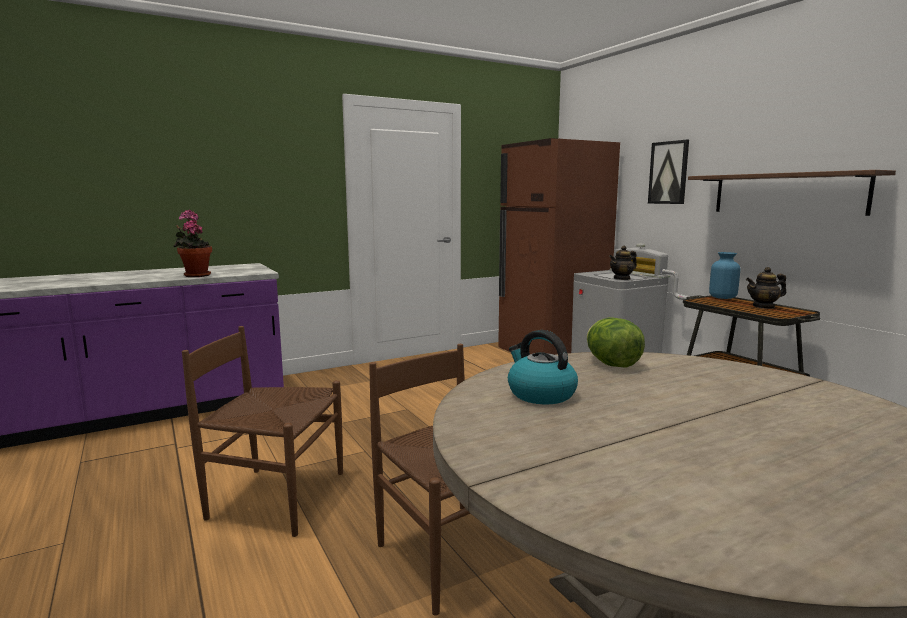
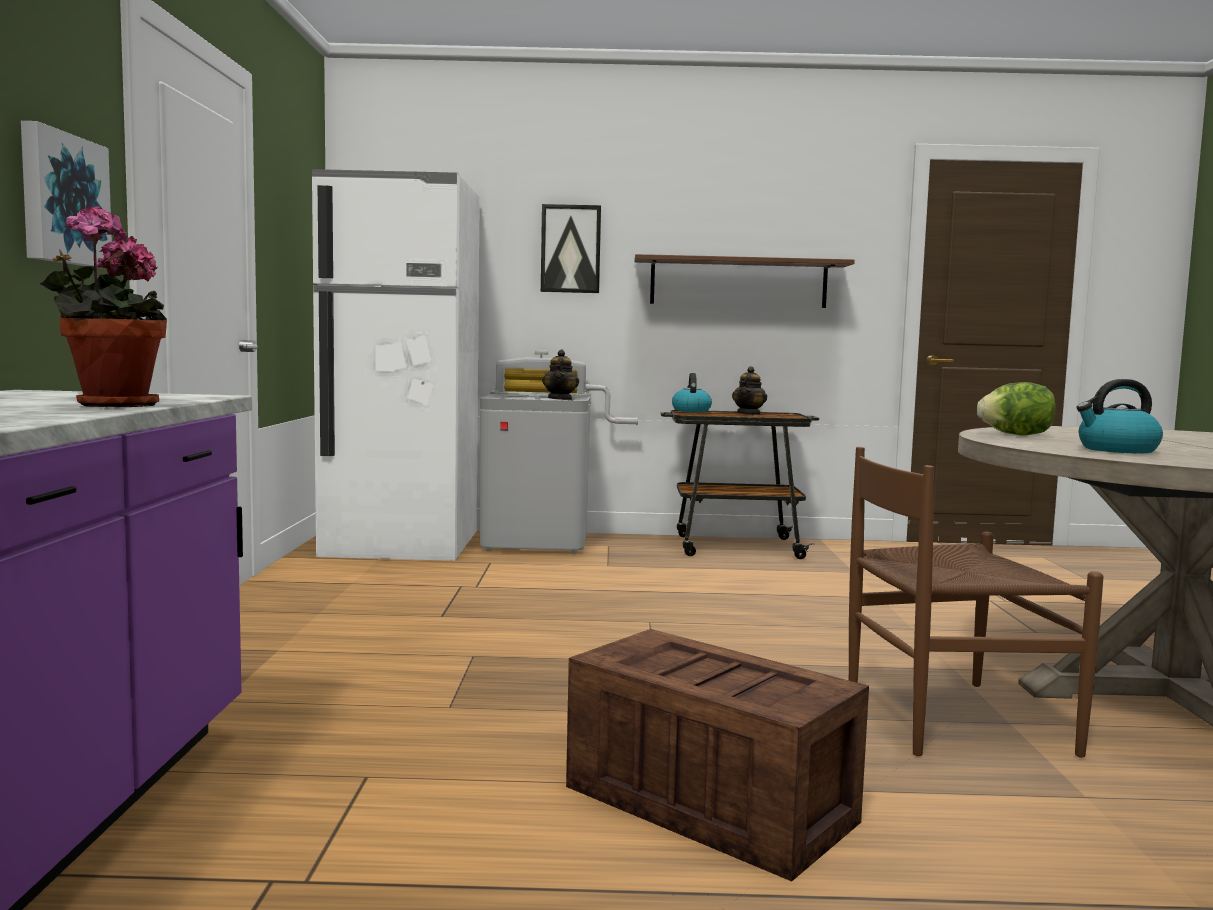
camera: 60 degrees left, 5 degrees down
brown chair [182,326,343,537] -> crate [566,629,869,881]
brown fridge [498,138,620,355] -> white fridge [312,169,480,561]
blue vase [709,252,740,299] -> kettle [672,373,712,412]
none -> picture [21,121,112,268]

